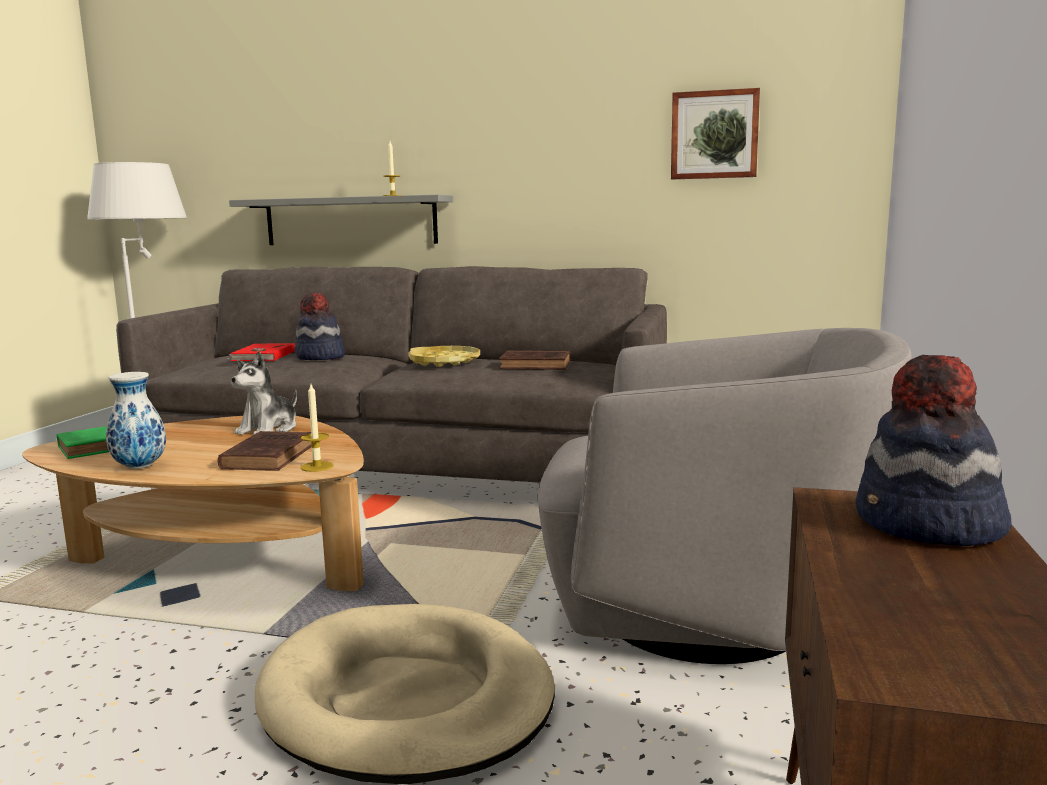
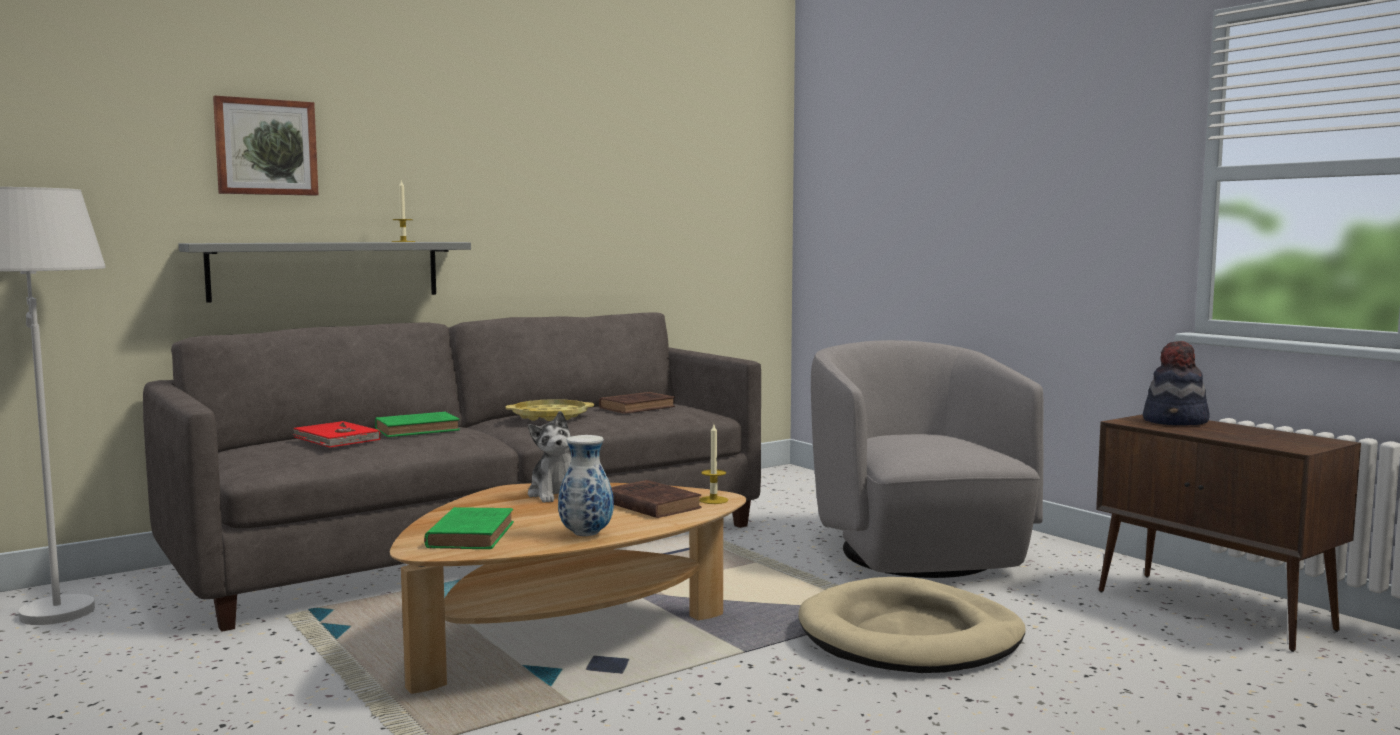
camera: 50 degrees left, 5 degrees down
hat [294,293,345,360] -> green book [375,412,460,437]
grey armchair [537,328,912,664] -> grey armchair turned 60 degrees counterclockwise [811,340,1043,578]
picture [671,88,760,180] -> picture moved to [213,96,318,196]

